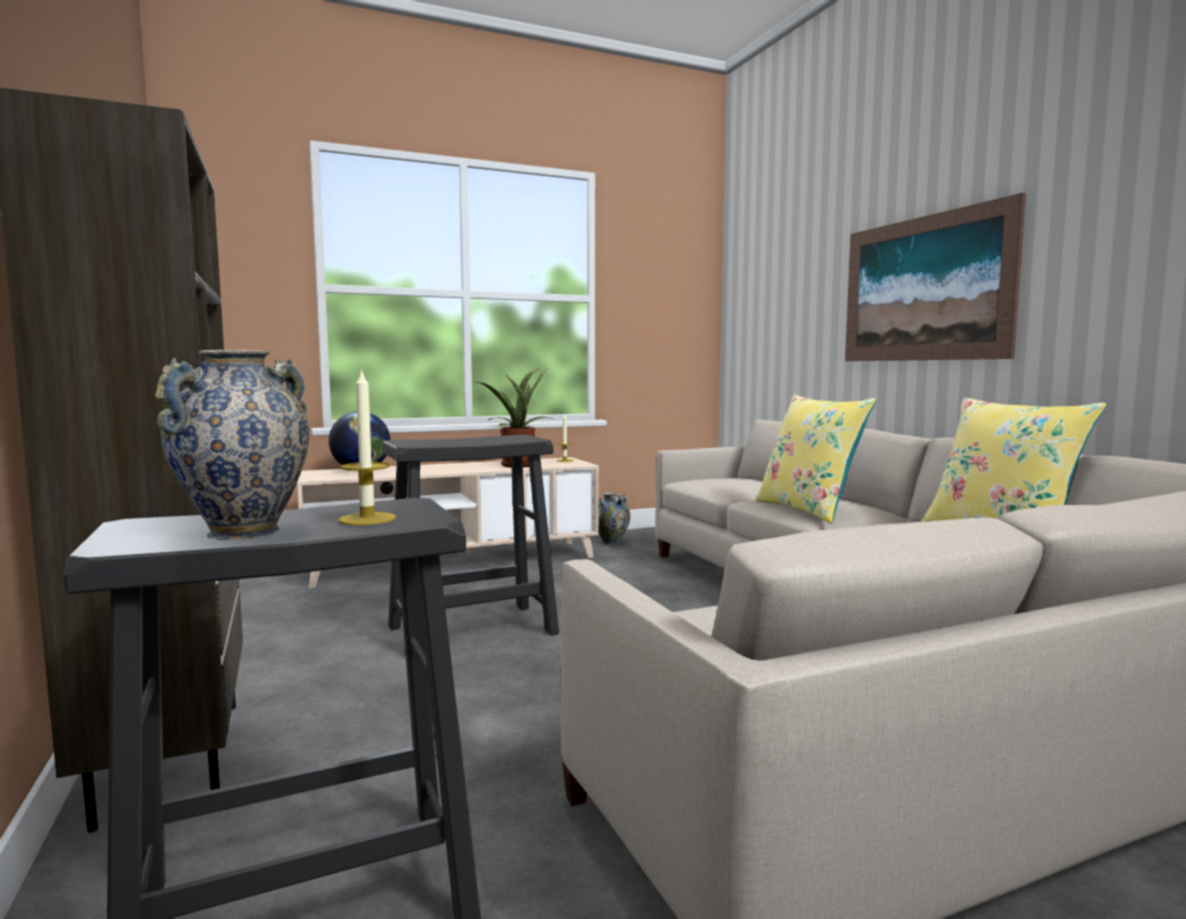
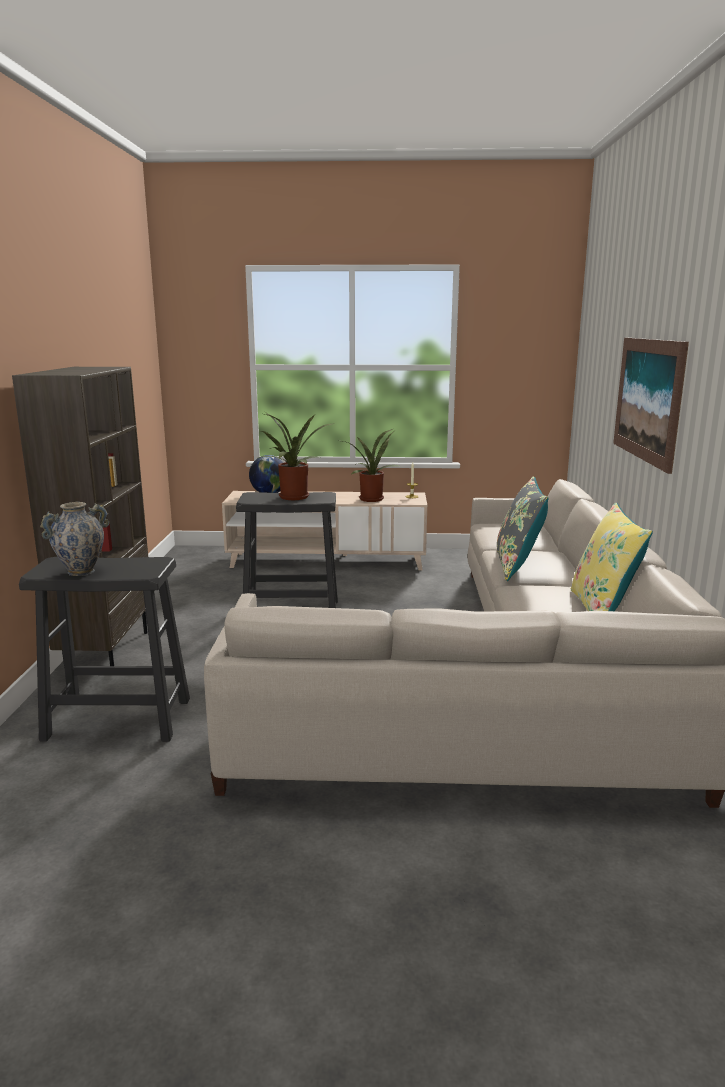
camera: 25 degrees right, 10 degrees up
candle [338,368,396,525] -> none
vase [599,492,630,545] -> none
yellow pillow [755,394,876,524] -> grey pillow [497,476,549,581]
none -> potted plant [258,412,336,500]

